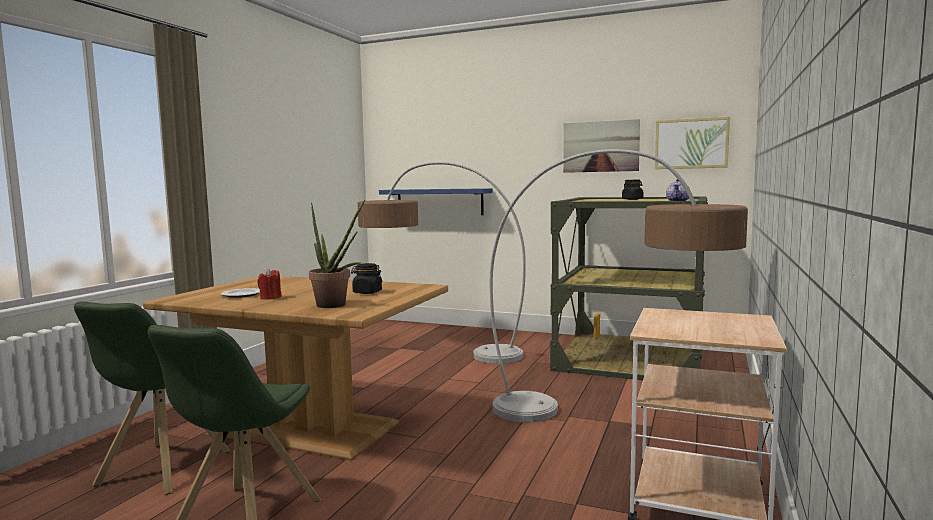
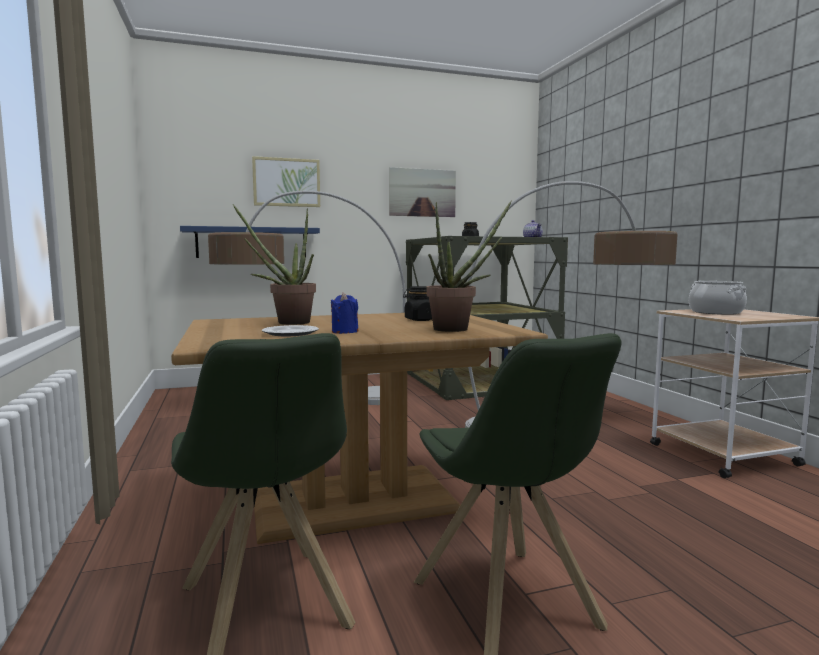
camera: 40 degrees left, 0 degrees up
red candle [258,269,281,300] -> blue candle [331,293,358,334]
picture [655,116,730,169] -> picture moved to [252,156,320,207]
none -> potted plant [233,204,316,325]
none -> cooking pot [689,281,747,315]

